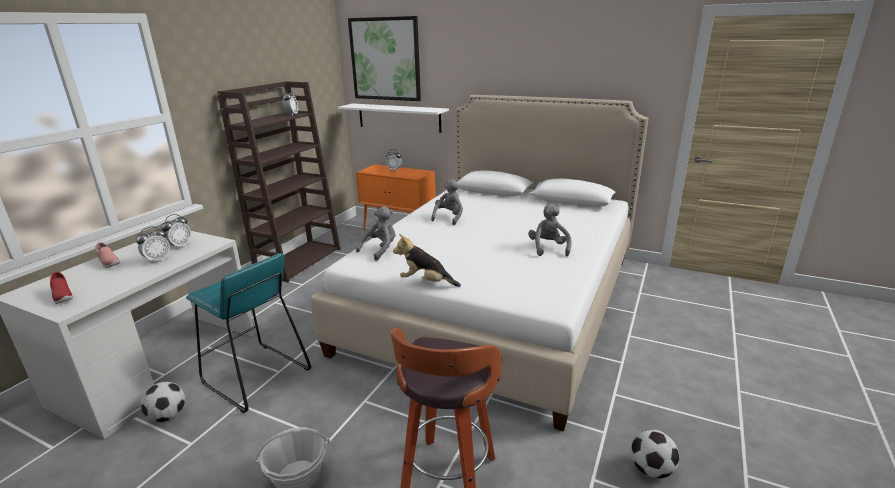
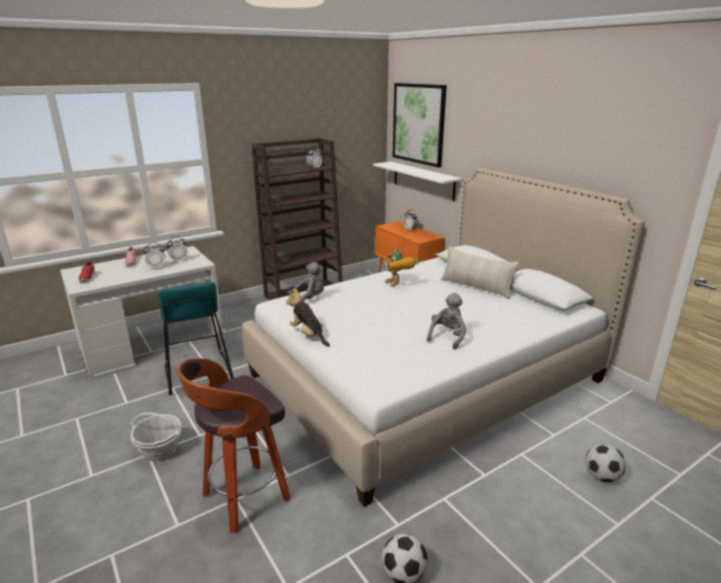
camera: 30 degrees right, 0 degrees up
football [141,382,185,422] -> football moved to [585,444,626,482]
grey plush toy [431,179,463,225] -> toy robot [385,247,418,287]
none -> beige pillow [441,246,520,299]

